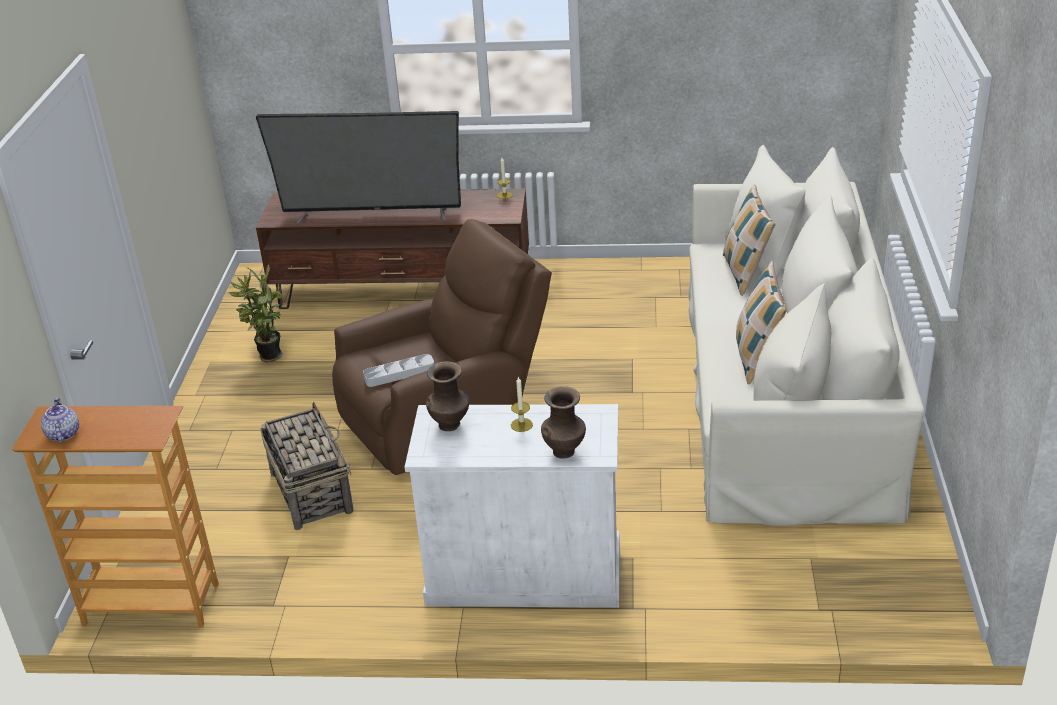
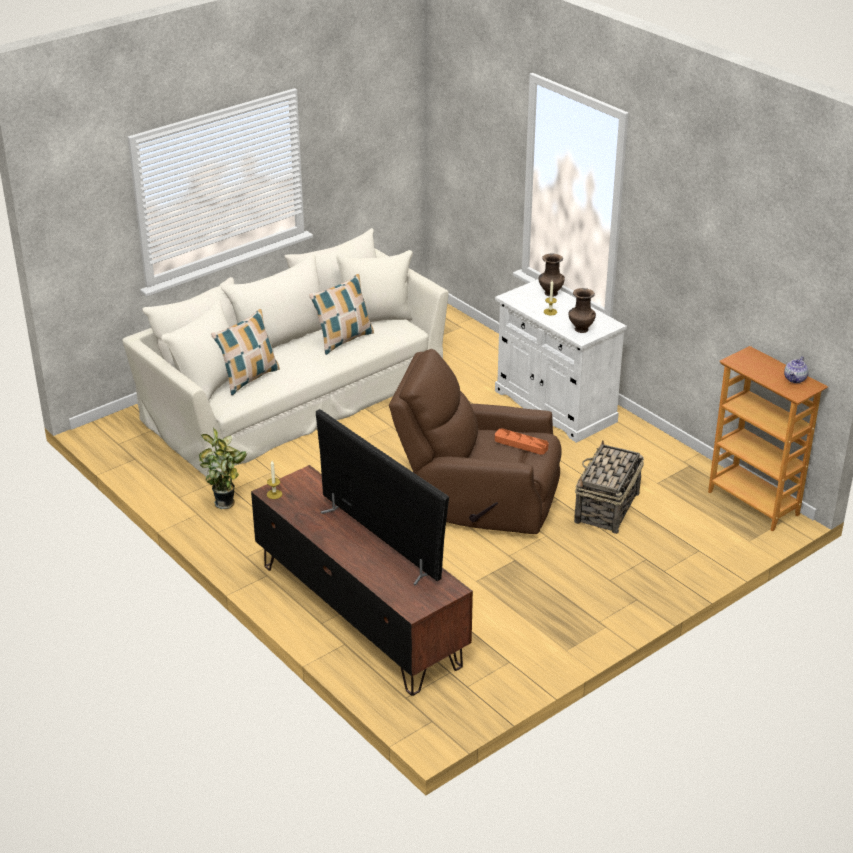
camera: 135 degrees left, 0 degrees up
potted plant [228,264,283,363] -> potted plant moved to [199,427,247,509]
grey tray [363,354,434,387] -> orange tray [495,429,548,455]

